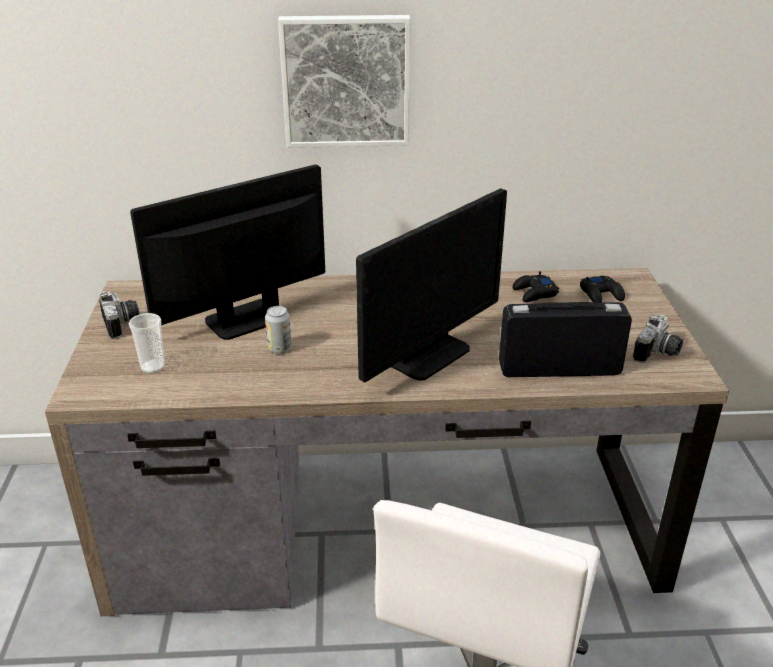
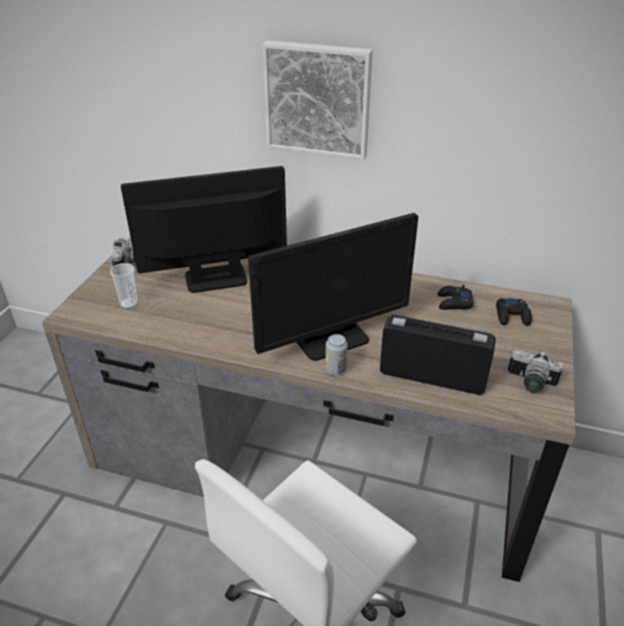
camera: 20 degrees right, 5 degrees up
can [265,306,292,354] -> can moved to [325,334,348,375]
camera [633,315,683,363] -> camera turned 60 degrees clockwise [508,350,563,393]

